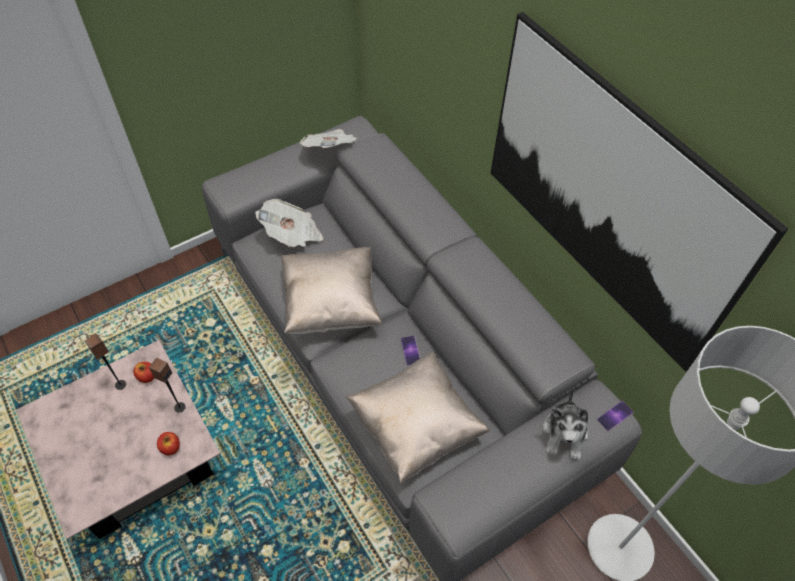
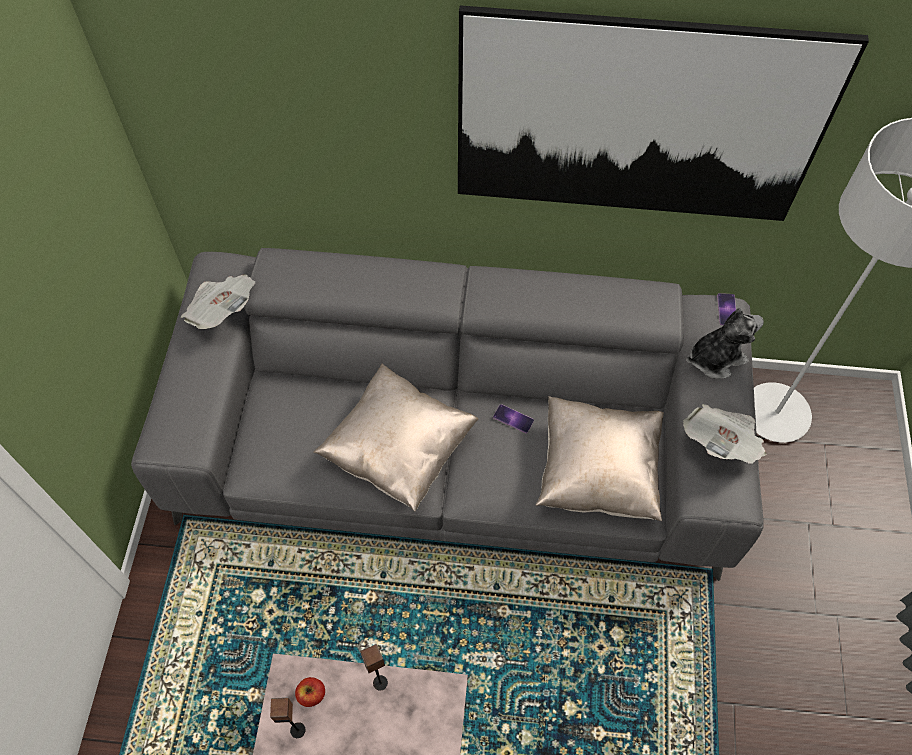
camera: 50 degrees left, 5 degrees up
apple [157,432,180,455] -> none
newspaper [255,199,323,248] -> newspaper moved to [683,404,767,464]
plush toy [542,388,588,460] -> plush toy turned 75 degrees counterclockwise [687,308,764,379]

